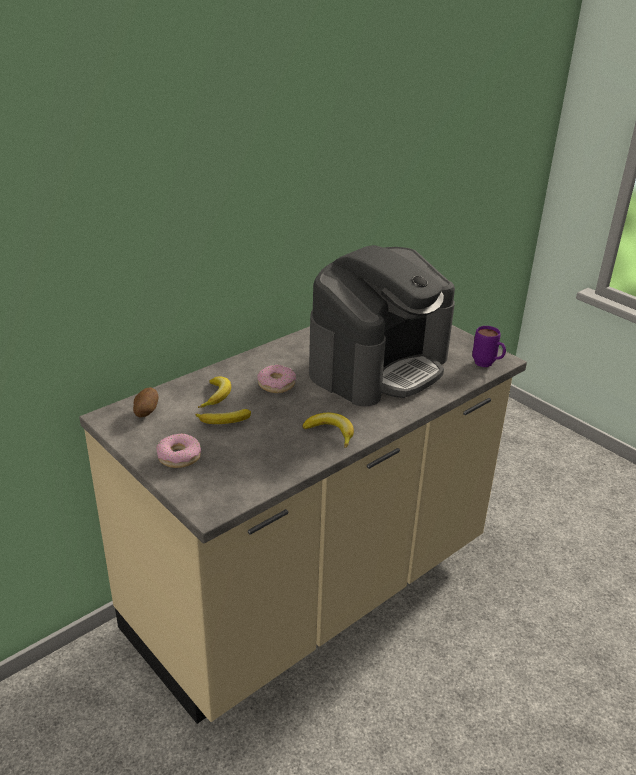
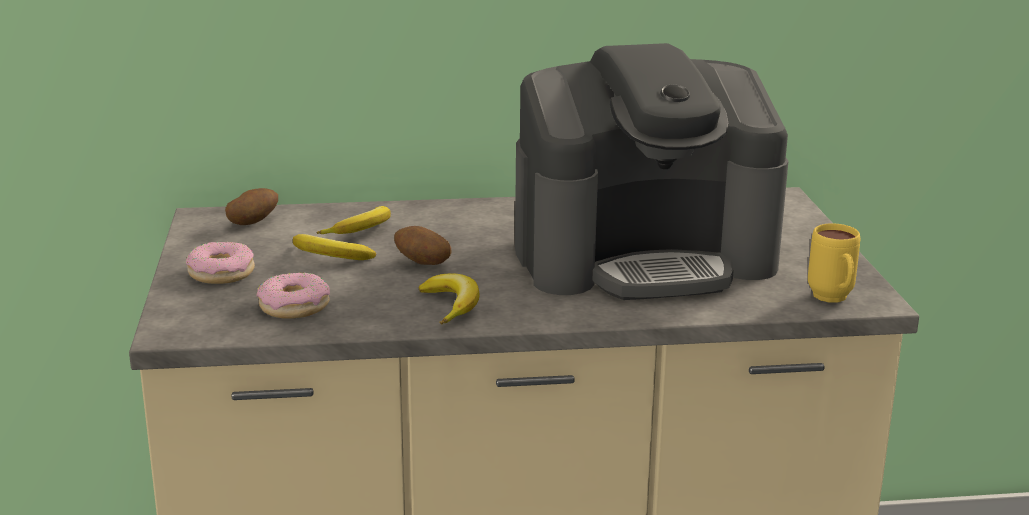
camera: 35 degrees right, 10 degrees down
donut [258,365,296,393] -> donut moved to [256,272,330,319]
purple mug [472,326,506,367] -> yellow mug [808,223,860,303]
none -> potato [394,226,451,265]

